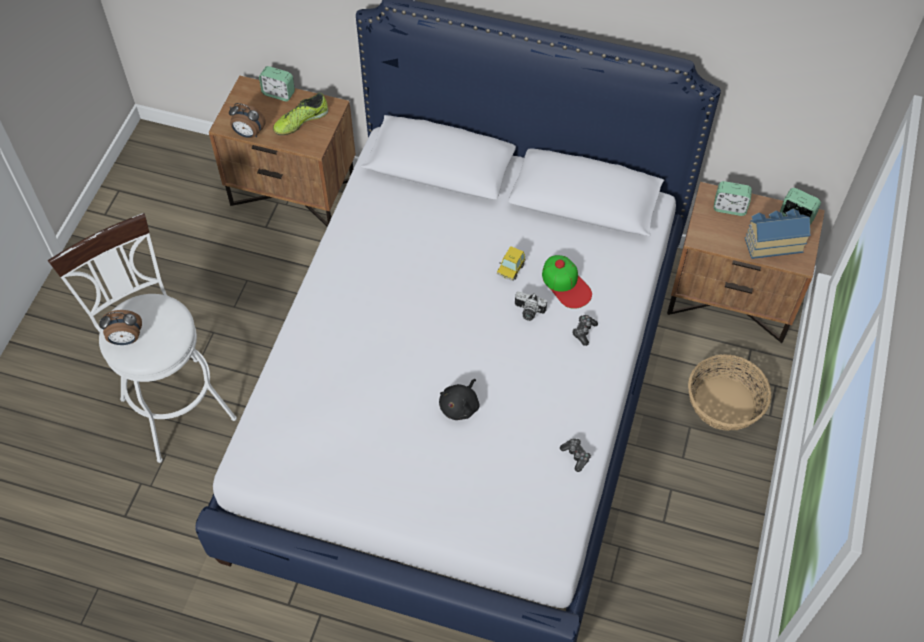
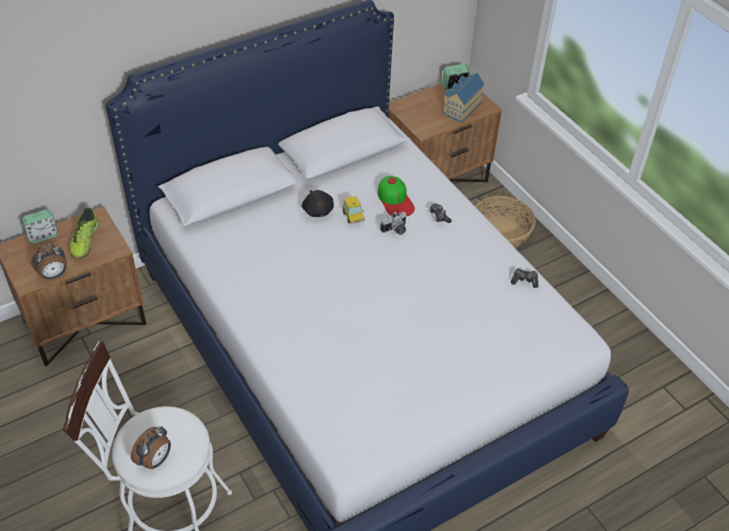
camera: 50 degrees left, 10 degrees down
black plush toy [439,379,479,420] -> black plush toy moved to [302,190,334,217]
cap [542,255,592,309] -> cap turned 60 degrees clockwise [378,176,415,216]
alarm clock [714,181,752,216] -> none

